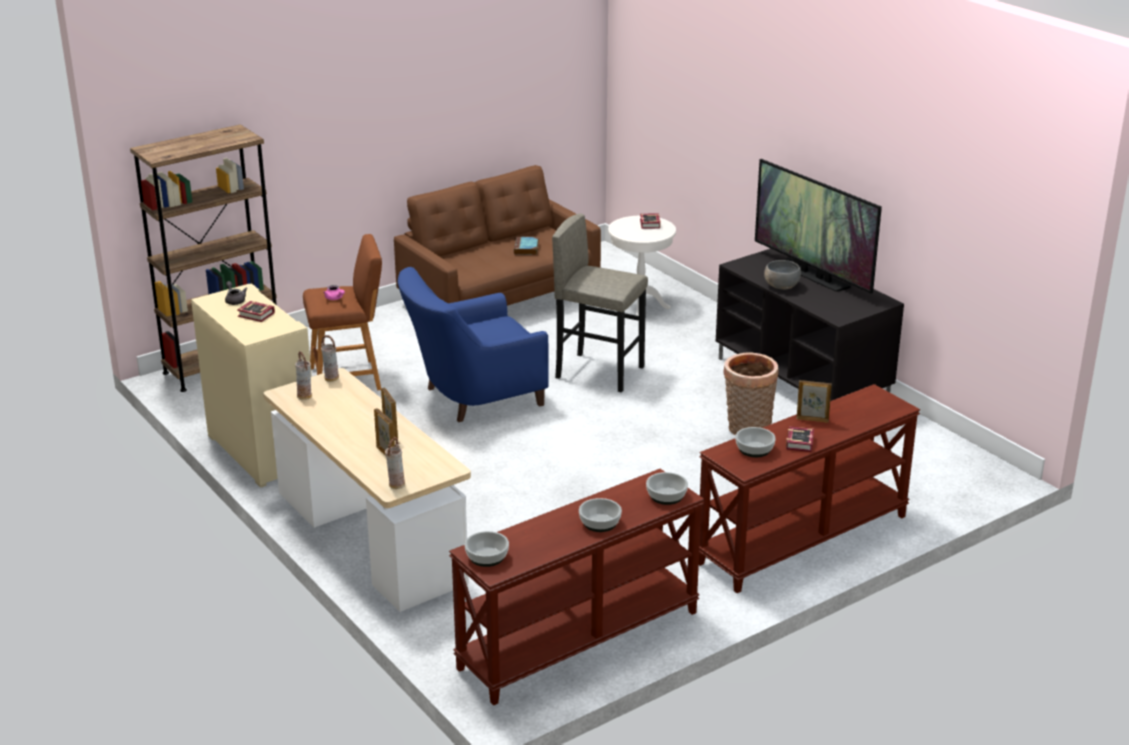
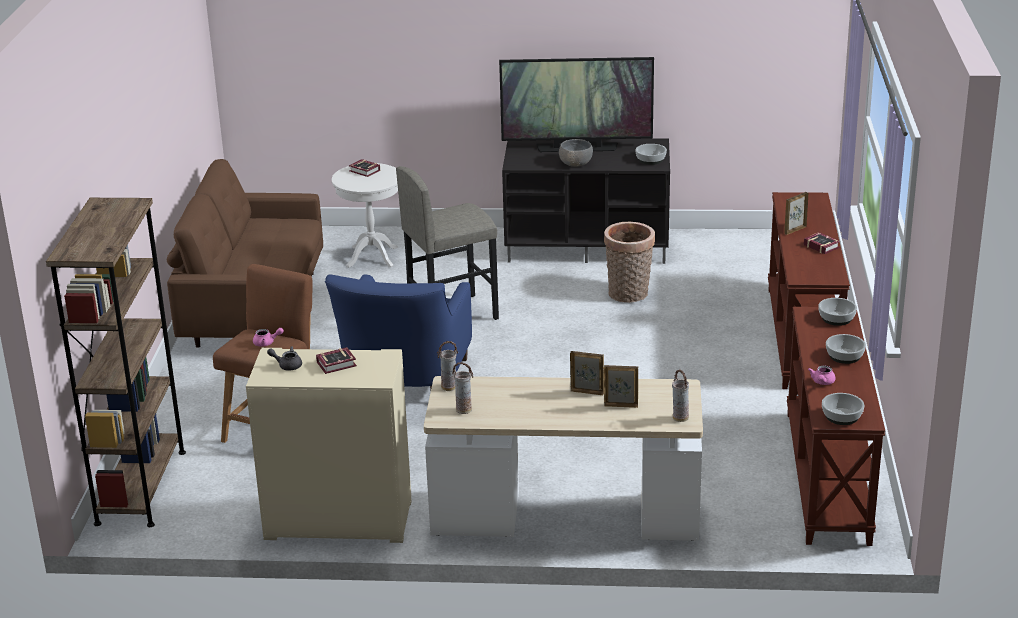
camera: 50 degrees left, 0 degrees up
book [514,237,539,255] -> none
bowl [735,427,776,457] -> bowl moved to [635,144,667,165]
none -> pink teapot [808,365,836,385]

